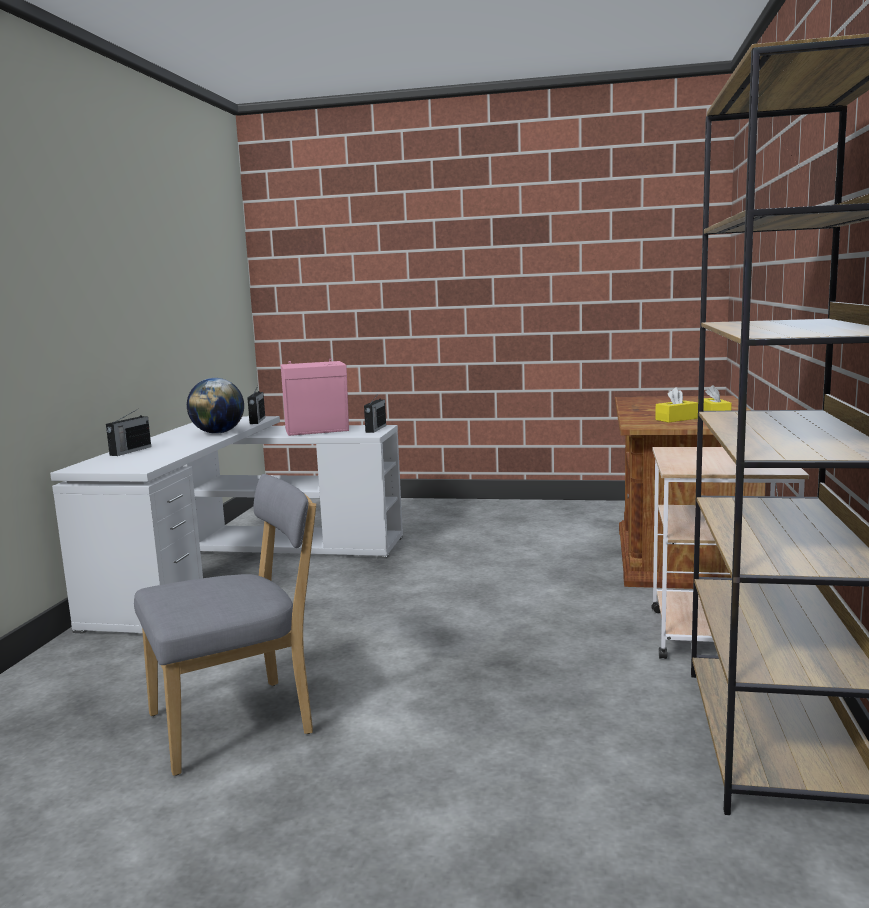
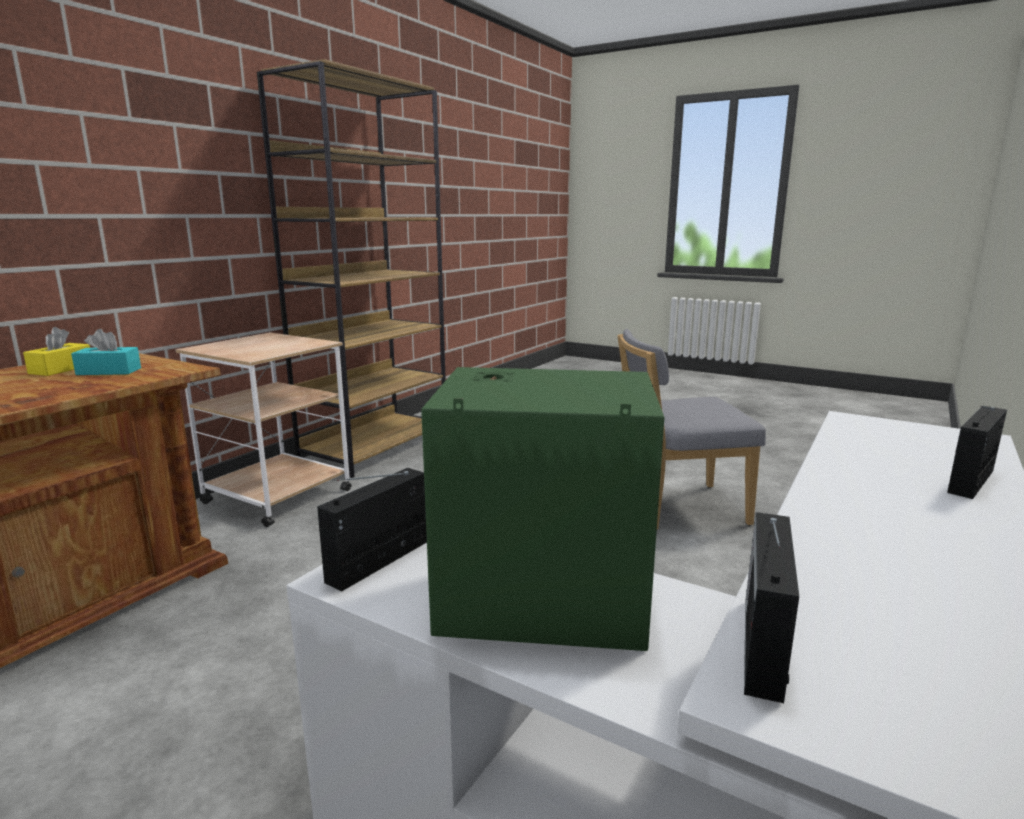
camera: 160 degrees left, 5 degrees up
globe [187,378,244,434] -> none
pink speaker [281,359,349,436] -> green speaker [421,367,665,651]
yellow tissue box [655,387,698,423] -> turquoise tissue box [71,329,141,375]

